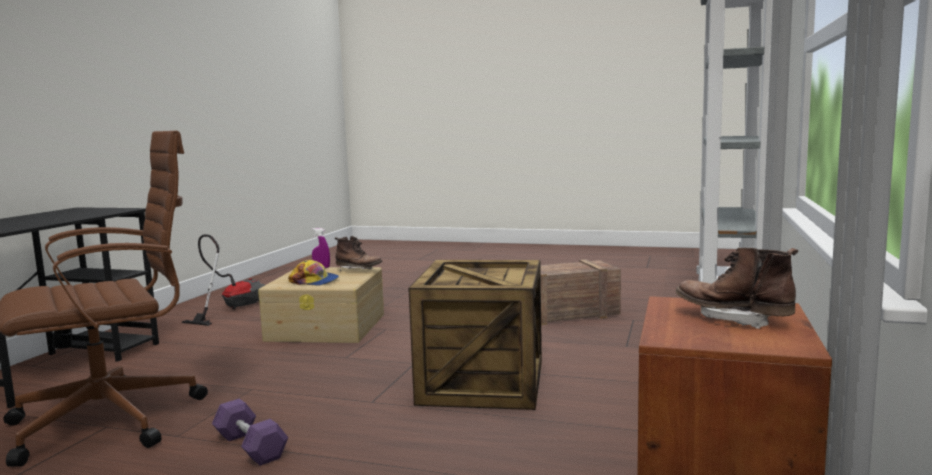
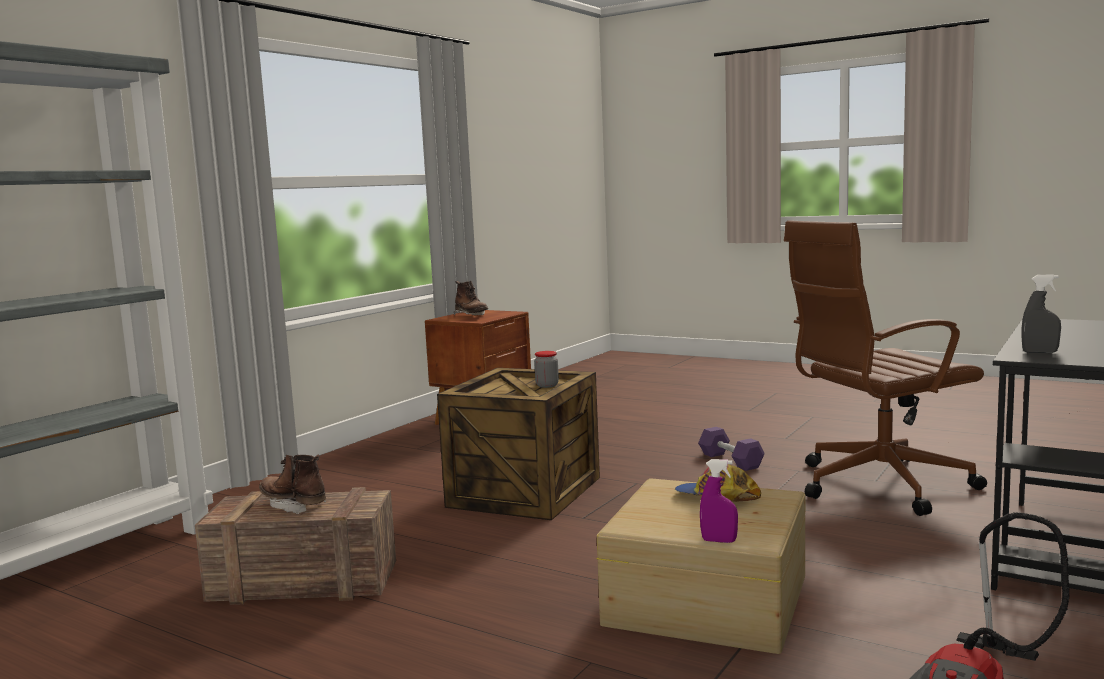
camera: 165 degrees left, 0 degrees up
brown boot [335,236,383,271] -> brown boot moved to [259,454,326,514]
none -> jar [534,351,559,388]
none -> grey spray bottle [1021,274,1061,353]

